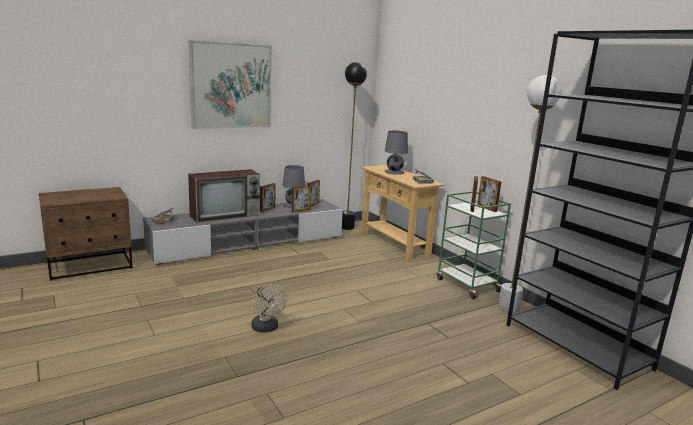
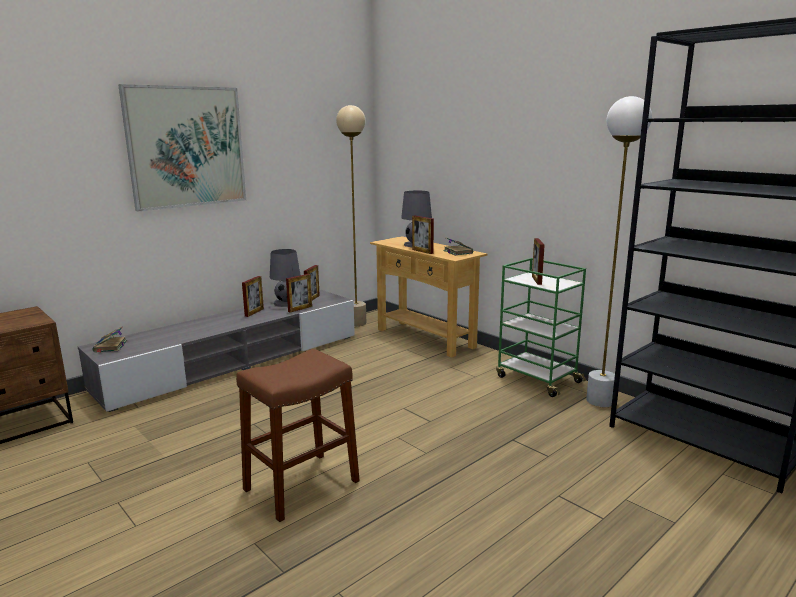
camera: 10 degrees left, 0 degrees up
television [188,169,260,223] -> none
beige fan [251,284,287,333] -> brown stool [236,349,360,522]
black floor lamp [342,62,367,230] -> beige floor lamp [336,105,366,326]
picture frame [477,176,501,212] -> picture frame moved to [412,216,434,254]

